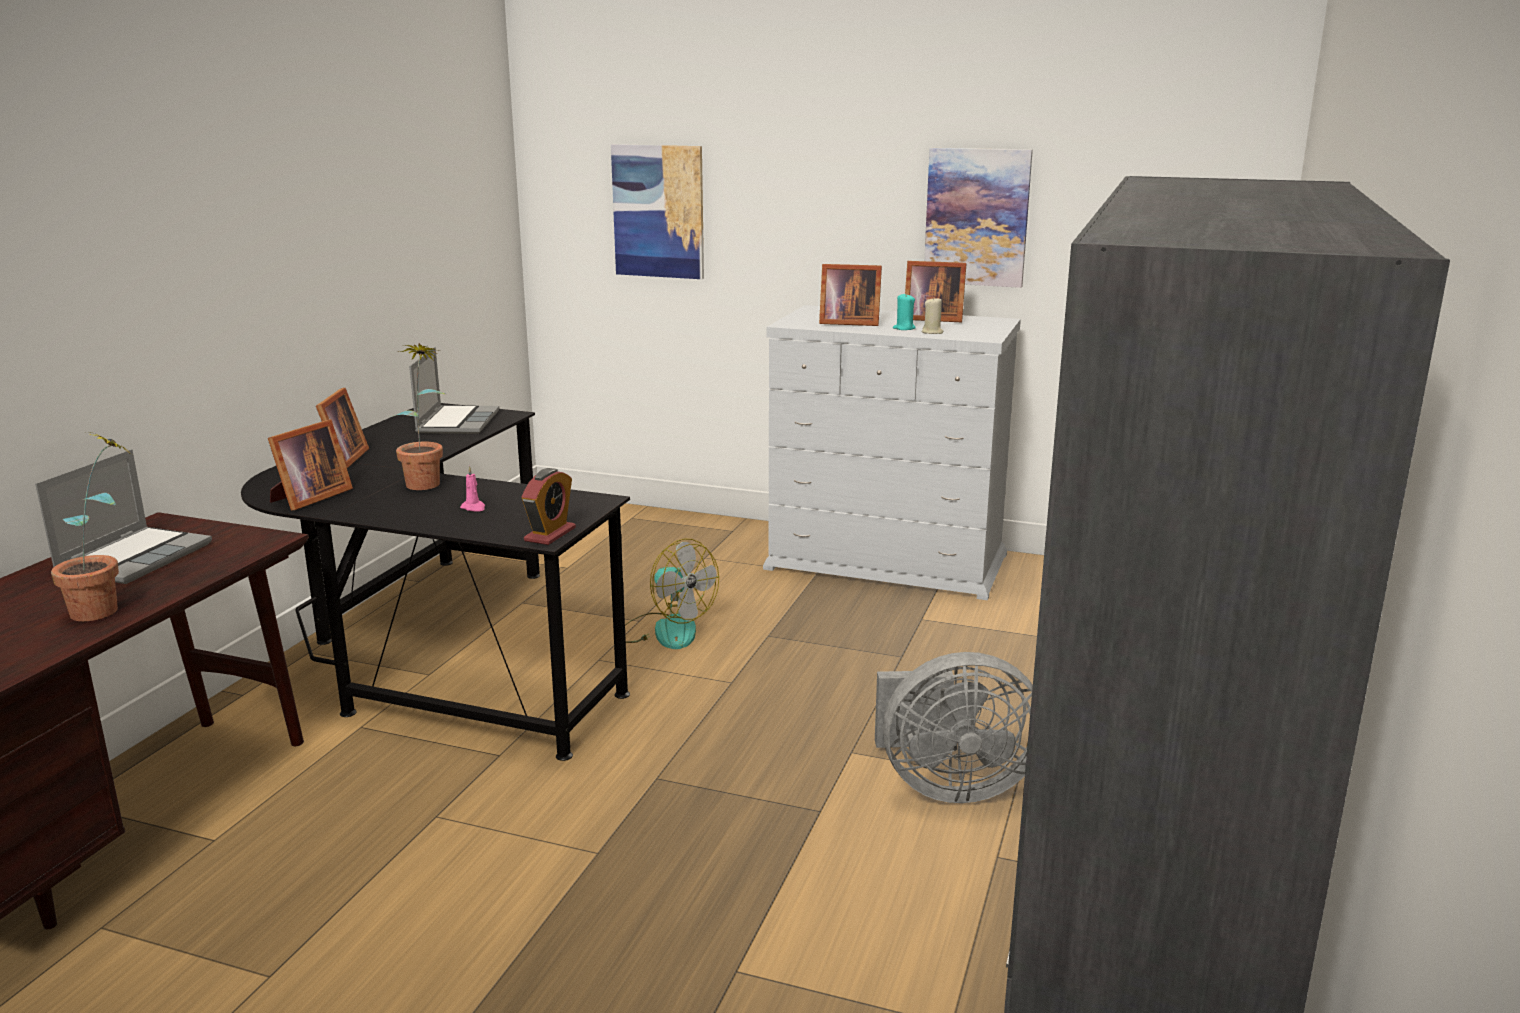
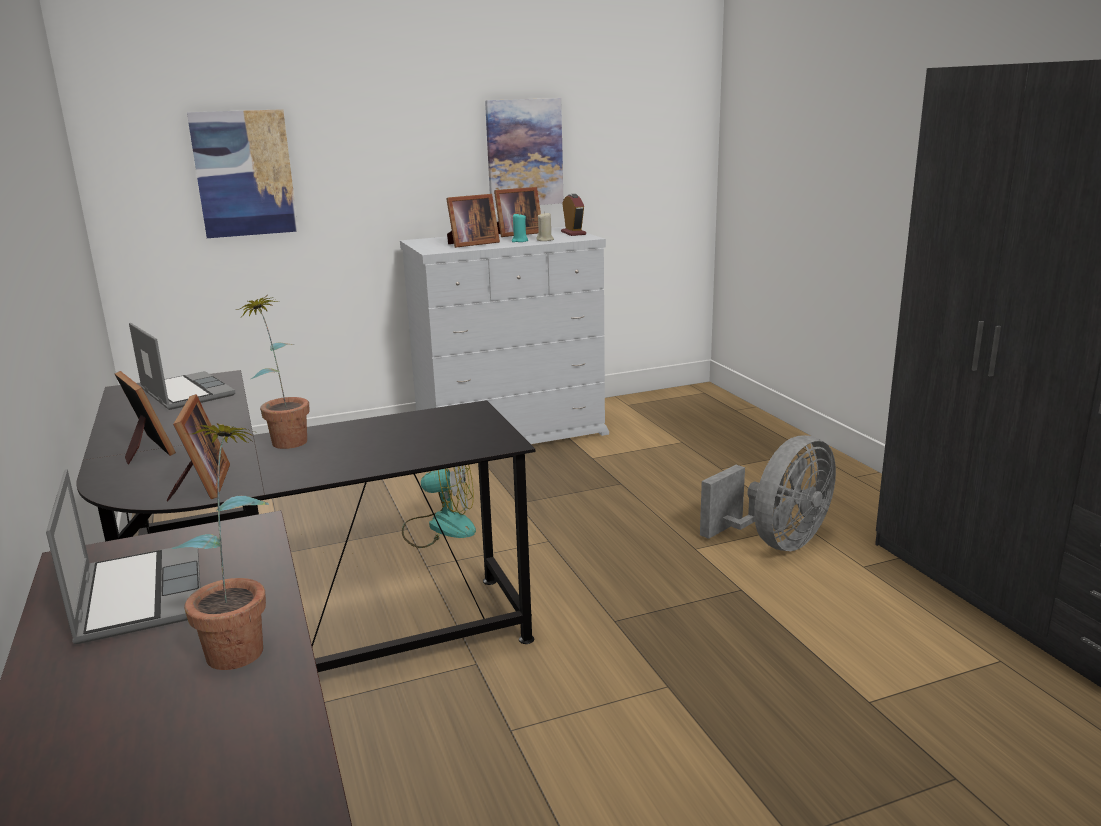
camera: 40 degrees left, 0 degrees up
pink candle [460,466,485,511] -> none
alarm clock [521,468,576,545] -> alarm clock moved to [561,194,586,236]

